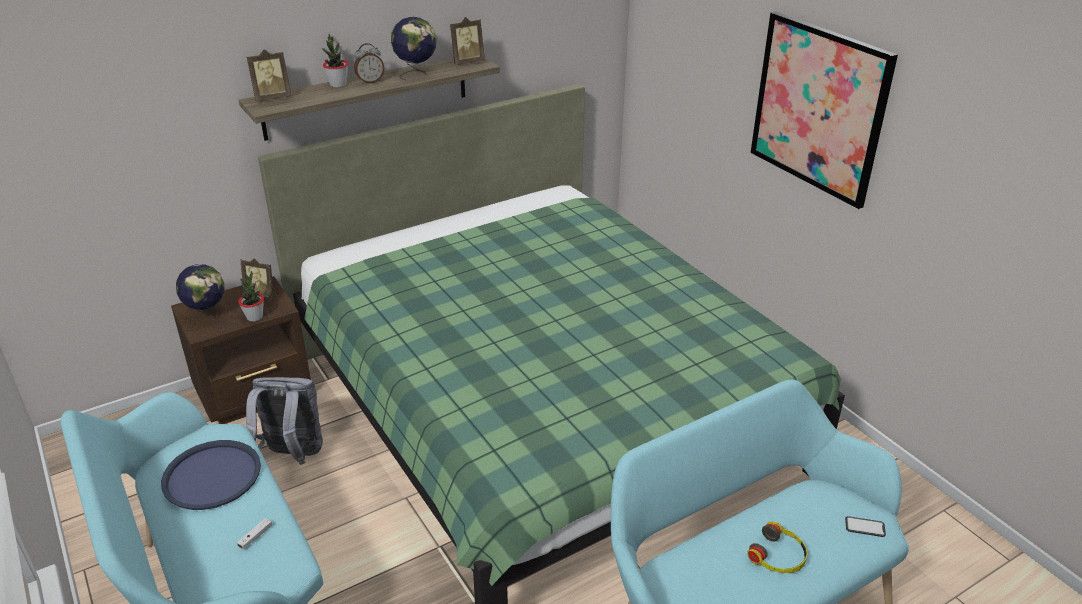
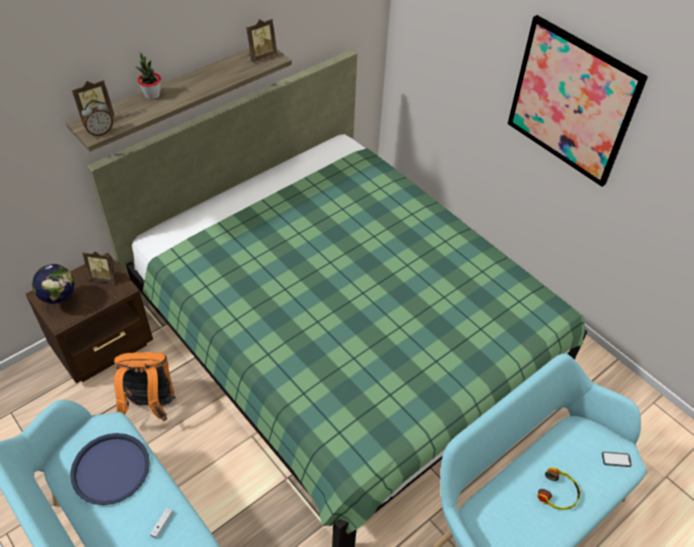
camera: 10 degrees left, 15 degrees up
potted plant [238,271,264,322] -> none
grey backpack [246,377,323,465] -> orange backpack [114,352,176,422]
alarm clock [354,43,384,84] -> alarm clock moved to [82,100,113,137]
globe [391,16,437,81] -> none

